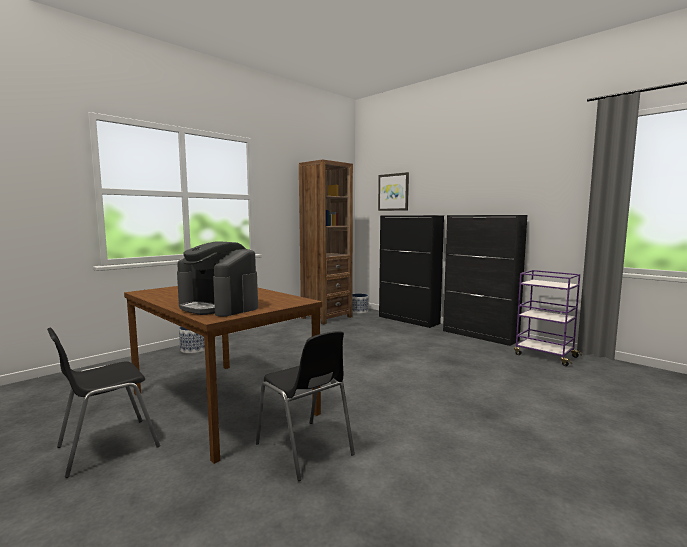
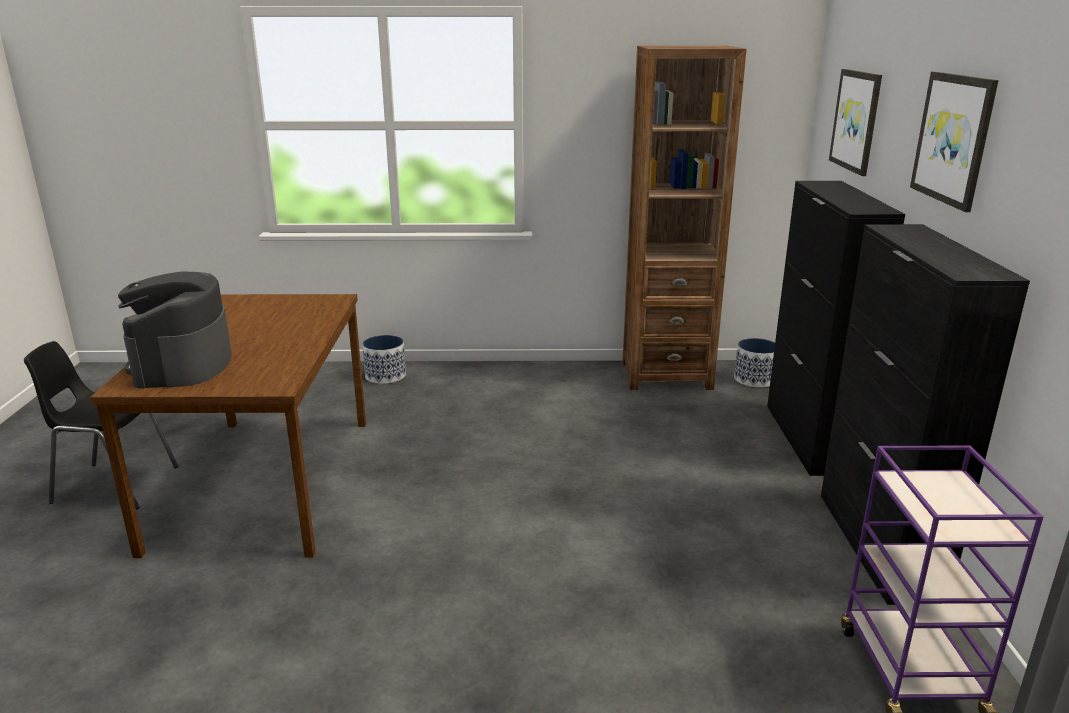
camera: 45 degrees right, 15 degrees up
black chair [256,331,355,481] -> none
none -> picture [910,72,999,212]

